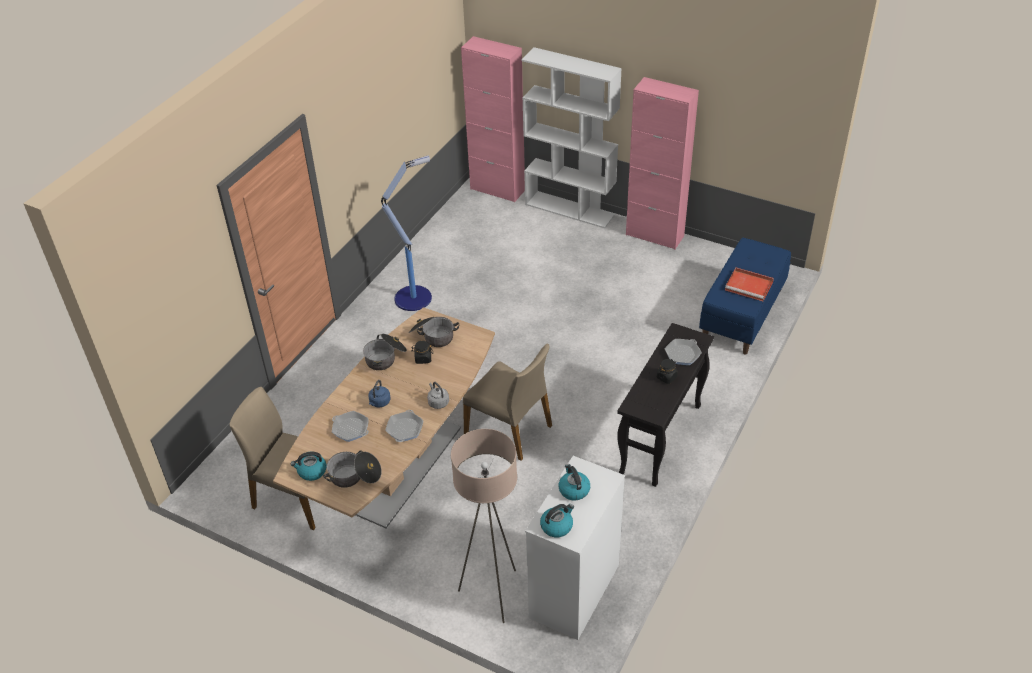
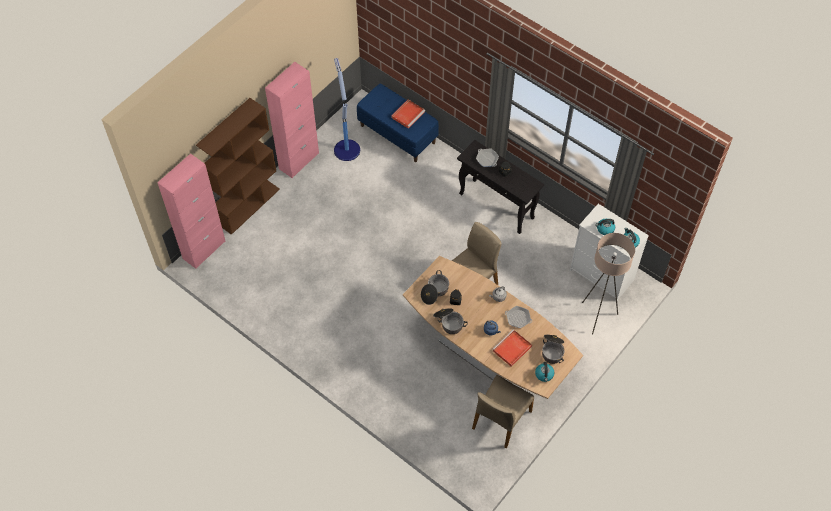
camera: 80 degrees left, 15 degrees up
frying pan [332,411,369,442] -> red tray [493,329,532,367]
floor lamp [381,156,432,311] -> floor lamp moved to [334,58,360,161]
white bookcase [522,47,622,228] -> brown bookcase [196,98,280,235]

